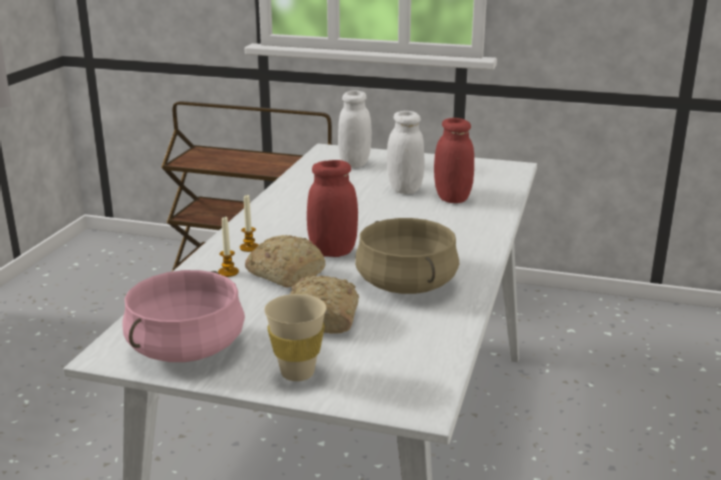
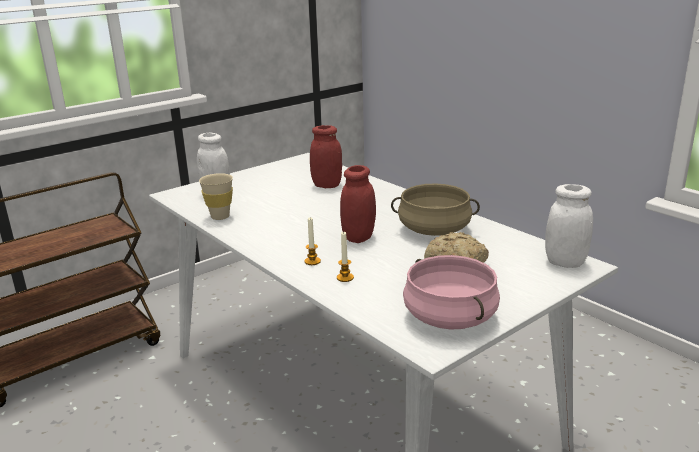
camera: 55 degrees left, 0 degrees up
bread [245,235,325,287] -> none
beige cup [264,294,326,381] -> beige cup moved to [199,173,233,220]
white jar [387,111,425,194] -> white jar moved to [545,184,593,268]

